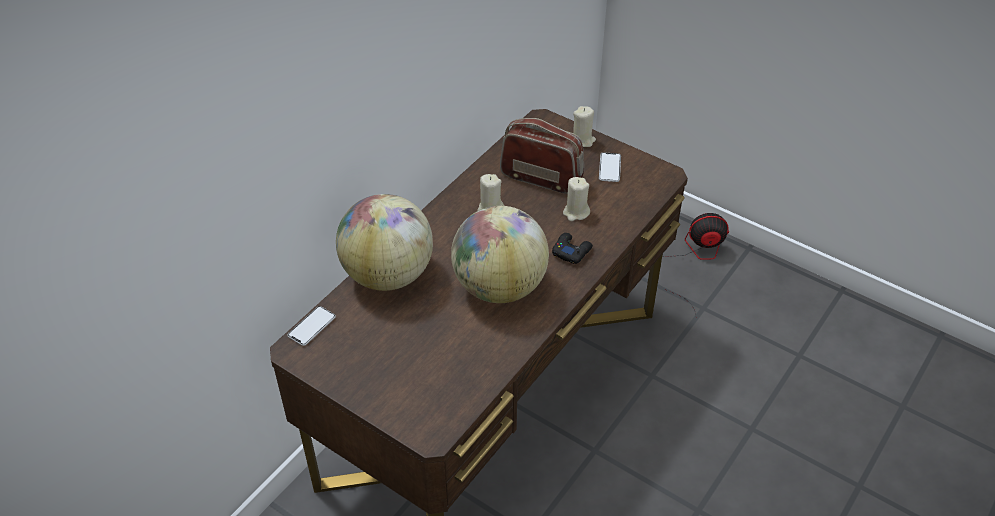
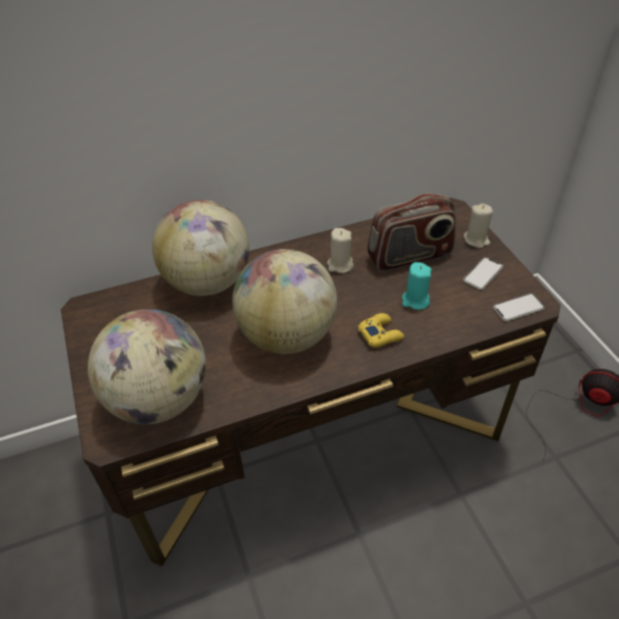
camera: 35 degrees right, 0 degrees up
phone [287,306,336,346] -> phone moved to [493,293,545,321]
radio [500,118,584,194] -> radio turned 105 degrees clockwise [367,193,457,272]
black game controller [552,233,593,264] -> yellow game controller [358,313,404,348]
beige candle [563,177,590,221] -> turquoise candle [402,262,432,310]
none -> globe [88,309,206,424]

